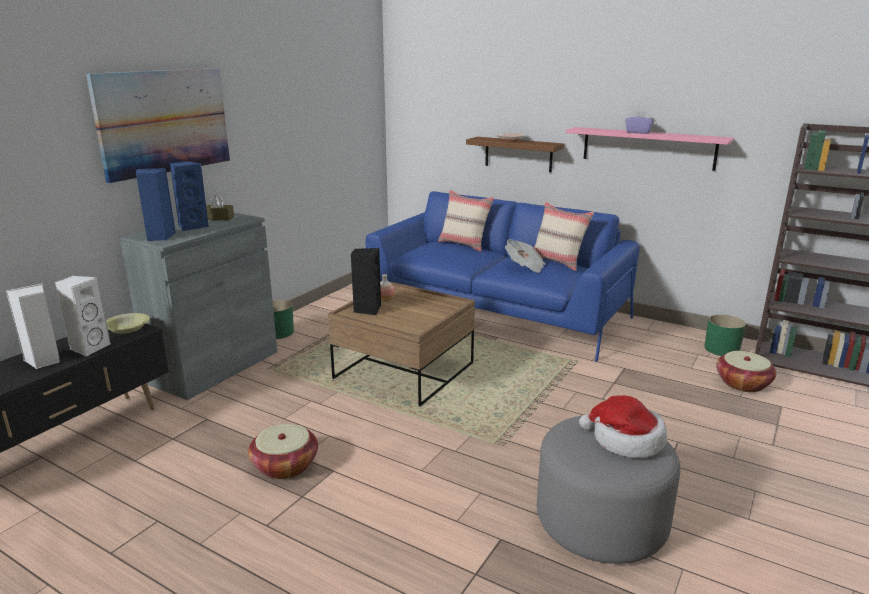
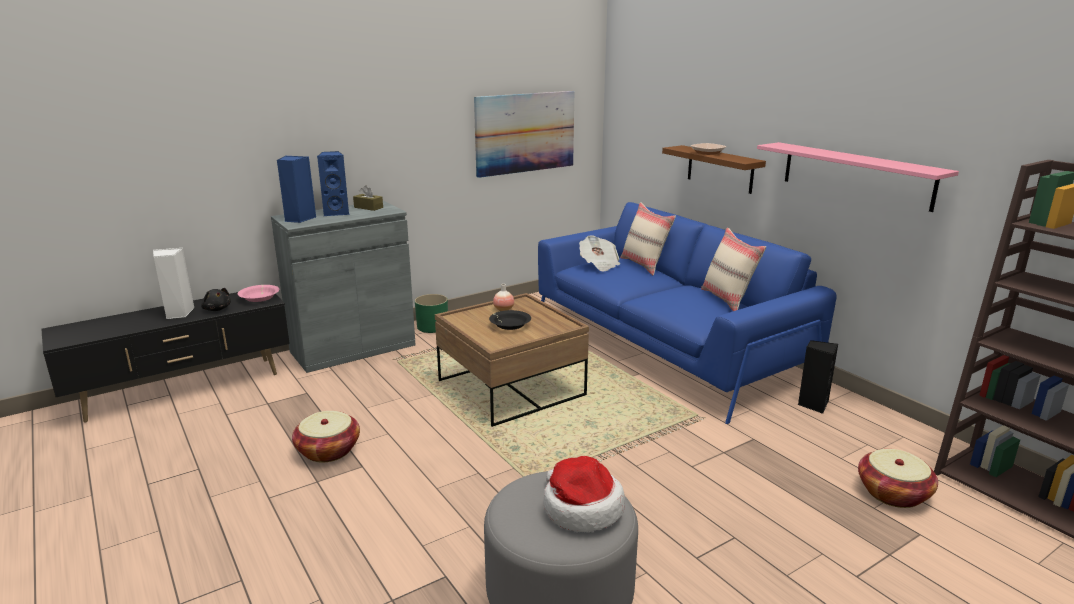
camera: 25 degrees right, 0 degrees up
white speaker [55,276,111,357] -> black plush toy [201,288,231,311]
picture [86,68,230,183] -> picture moved to [474,91,574,178]
yellow bowl [106,313,150,334] -> pink bowl [238,285,280,302]
black speaker [351,248,381,315] -> black speaker moved to [798,340,838,414]
newspaper [505,239,546,273] -> newspaper moved to [579,235,620,272]
purple tissue box [625,111,654,134] -> none
green planter [704,314,746,356] -> none
none -> black bowl [489,310,531,330]

